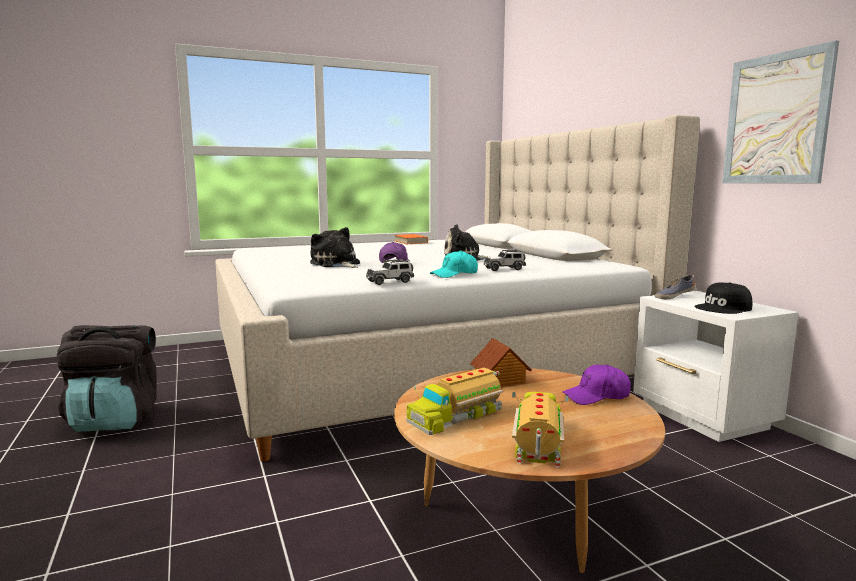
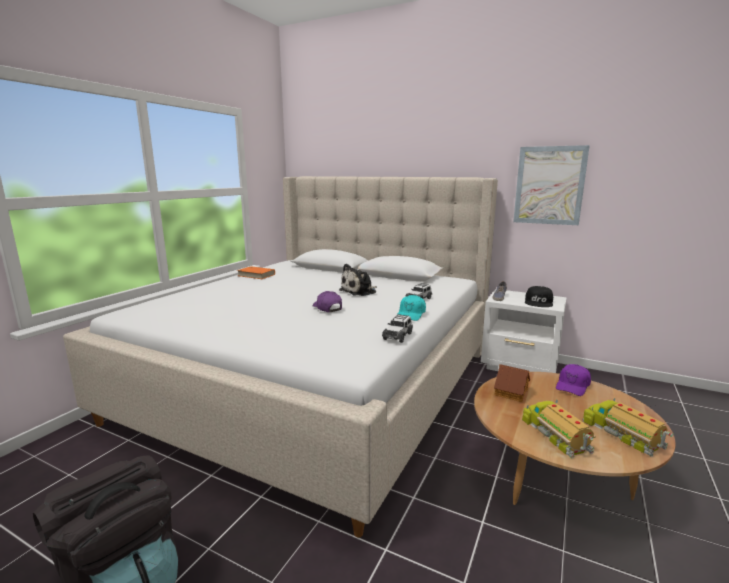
camera: 40 degrees left, 5 degrees up
plush toy [310,227,360,268] -> none
toy truck [407,368,503,435] -> toy truck turned 150 degrees clockwise [522,400,596,459]

